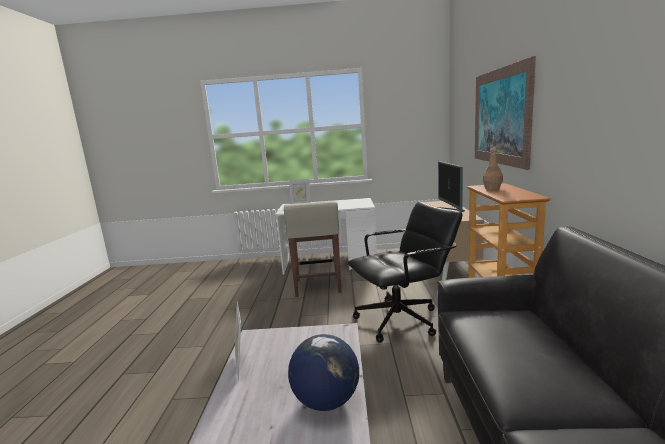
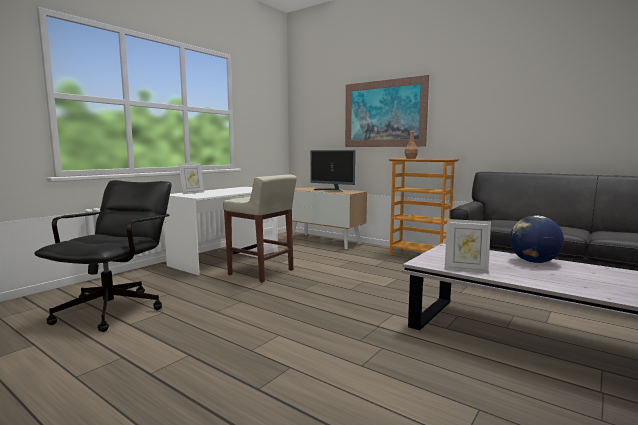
camera: 55 degrees left, 5 degrees down
black office chair [348,202,462,343] -> black office chair moved to [34,180,172,332]

